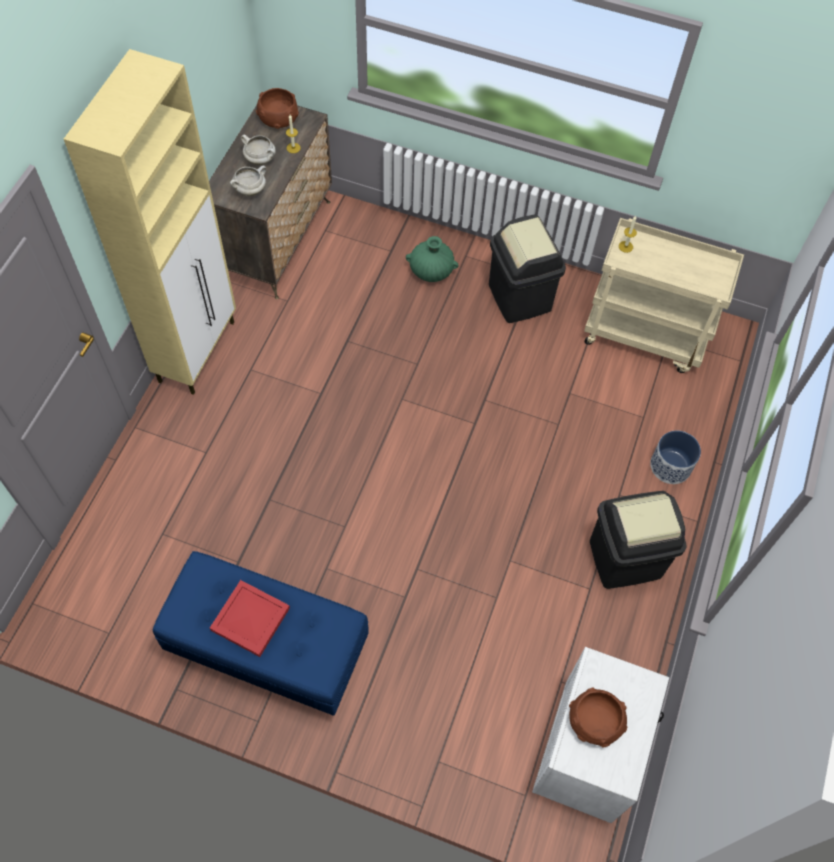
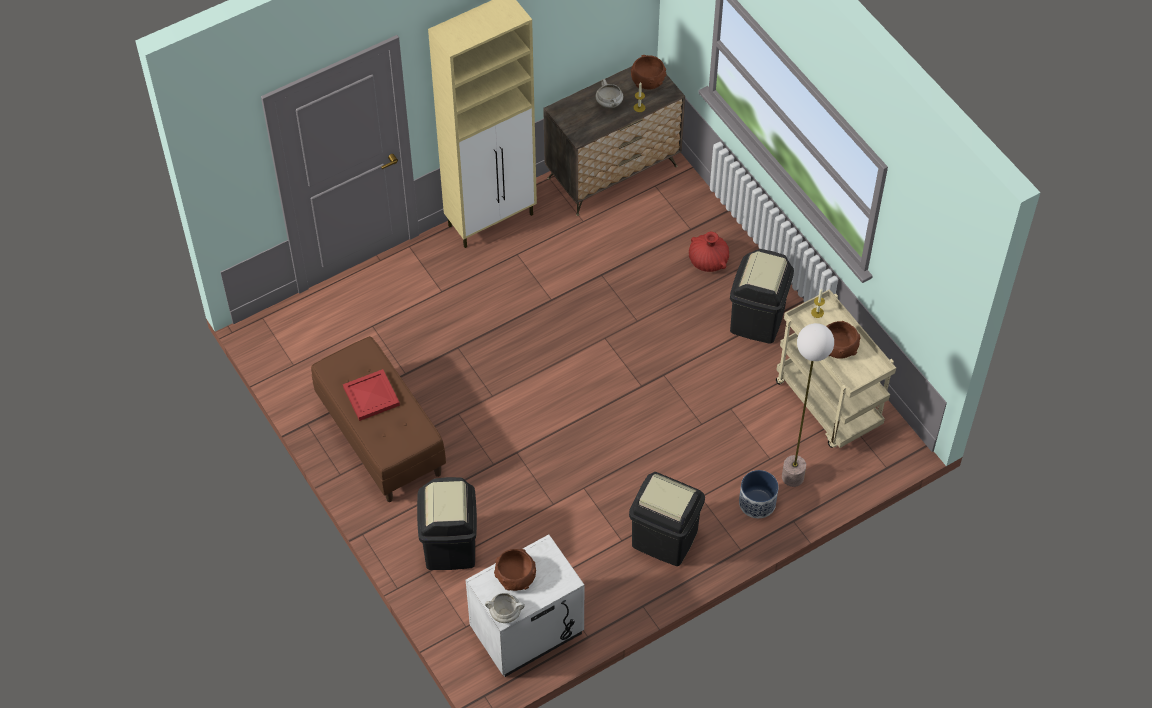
camera: 40 degrees right, 5 degrees down
blue bench [153,551,369,716] -> brown bench [311,336,446,502]
white cooking pot [230,165,266,196] -> white cooking pot moved to [485,593,525,623]
green vase [406,236,459,282] -> red vase [689,232,729,272]
none -> black trash can [417,477,477,570]
none -> floor lamp [782,323,834,487]
none -> brown bowl [826,321,861,359]

